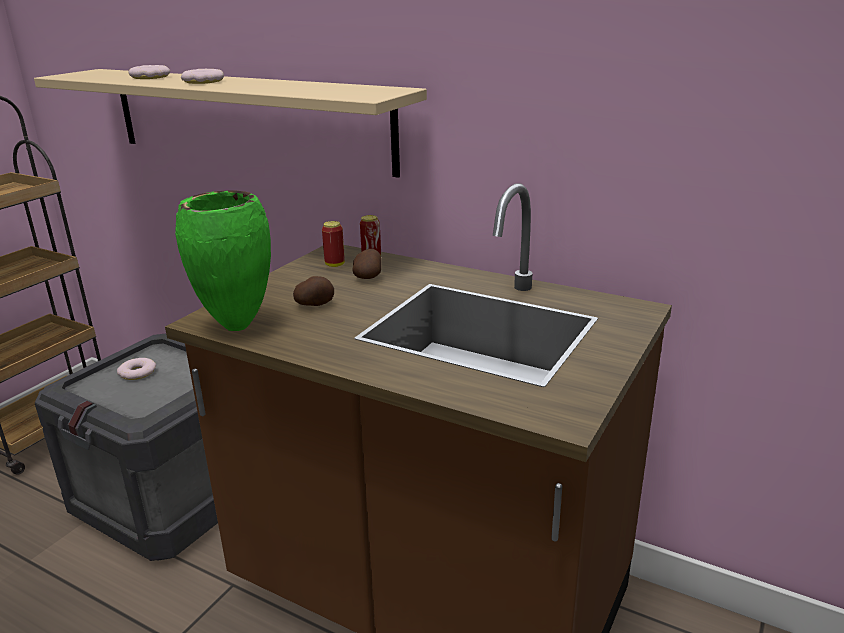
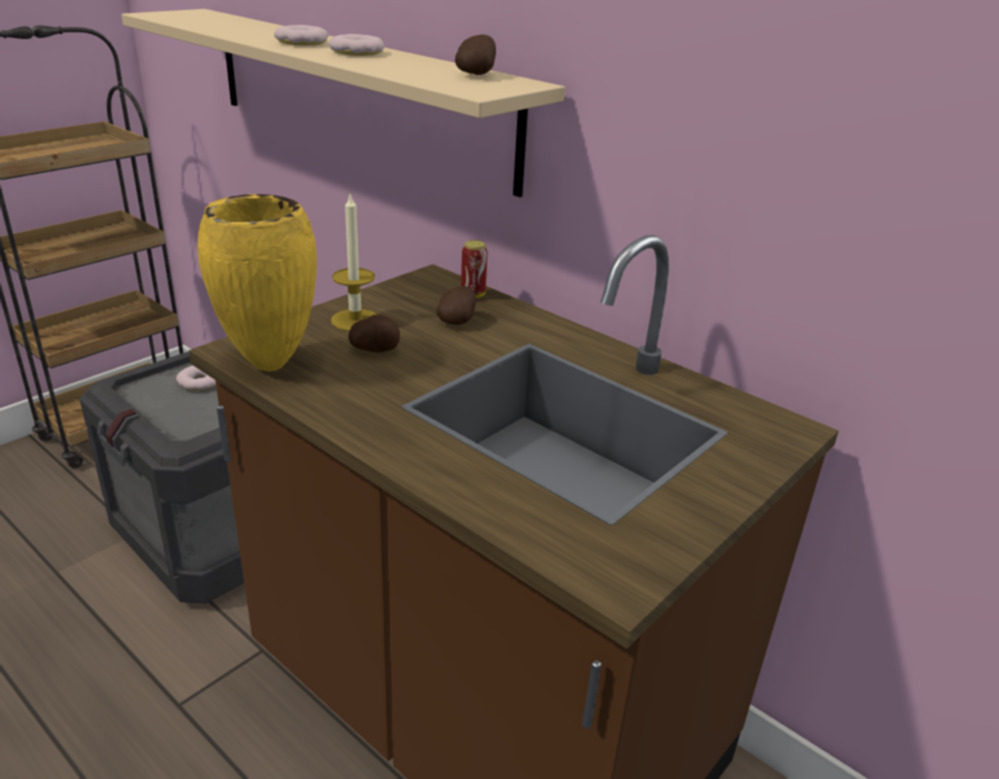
camera: 10 degrees right, 5 degrees up
donut [129,65,170,79] -> donut moved to [329,34,385,56]
green vase [175,190,271,331] -> yellow vase [197,194,317,371]
can [322,221,345,267] -> none
none -> candle [331,192,378,331]
none -> potato [455,35,496,75]

